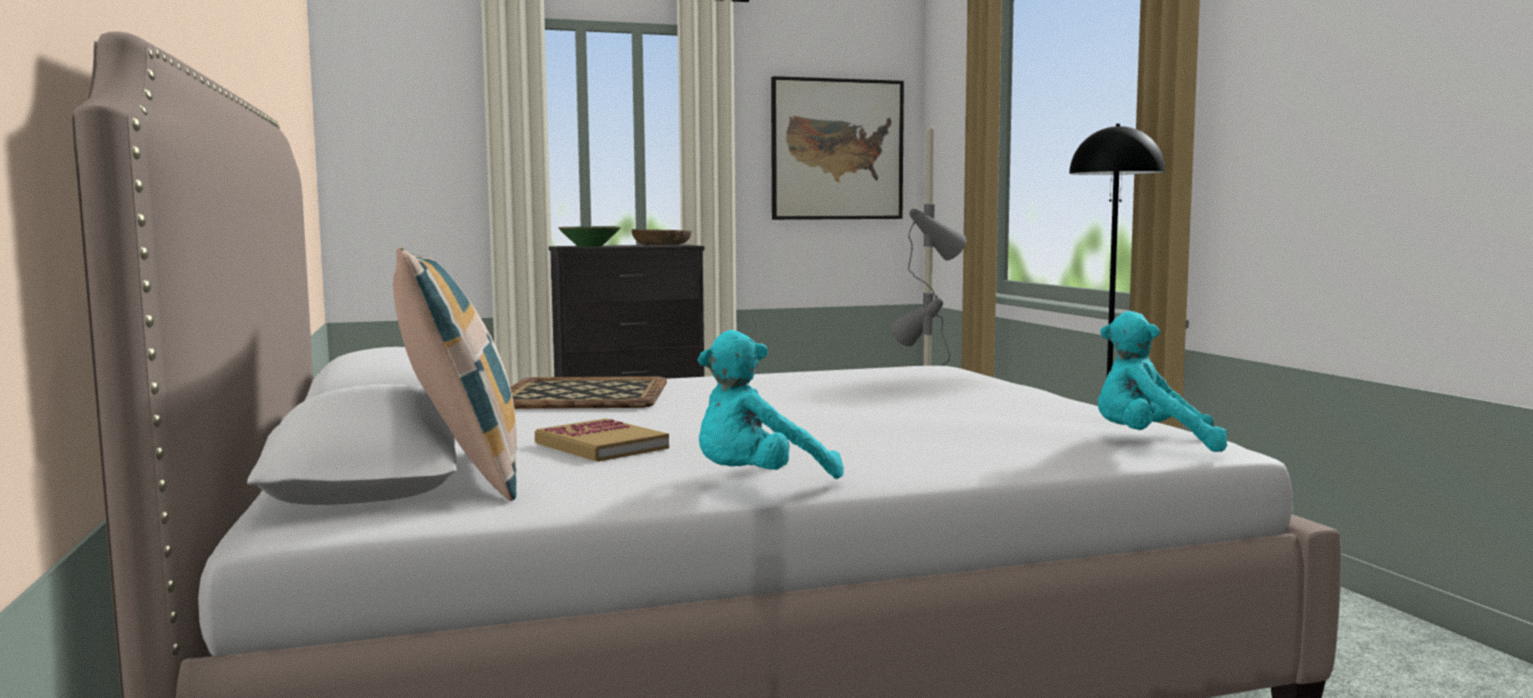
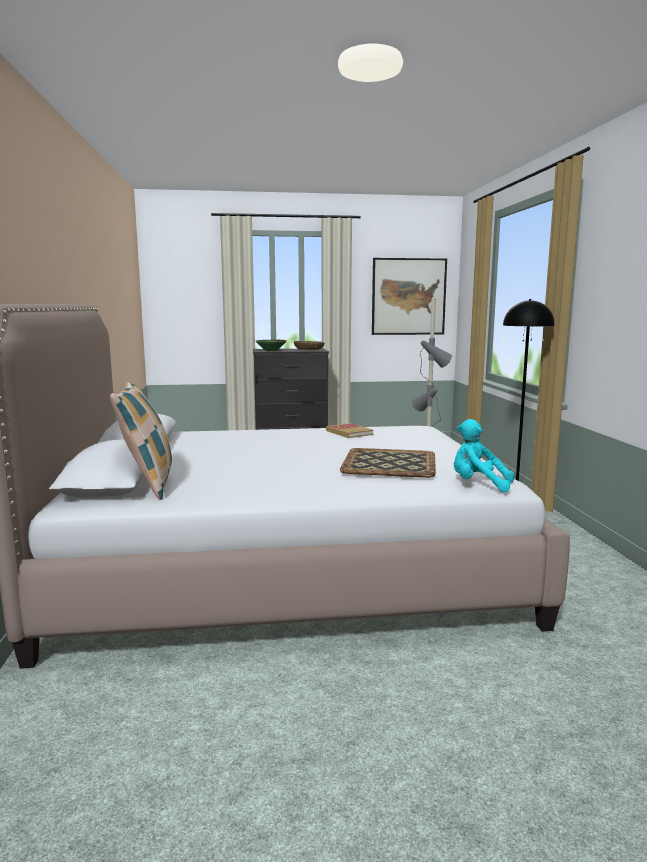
camera: 10 degrees right, 5 degrees up
tray [510,376,667,409] -> tray moved to [340,448,436,478]
book [535,419,669,462] -> book moved to [326,423,373,438]
turquoise plush toy [698,330,844,479] -> none

